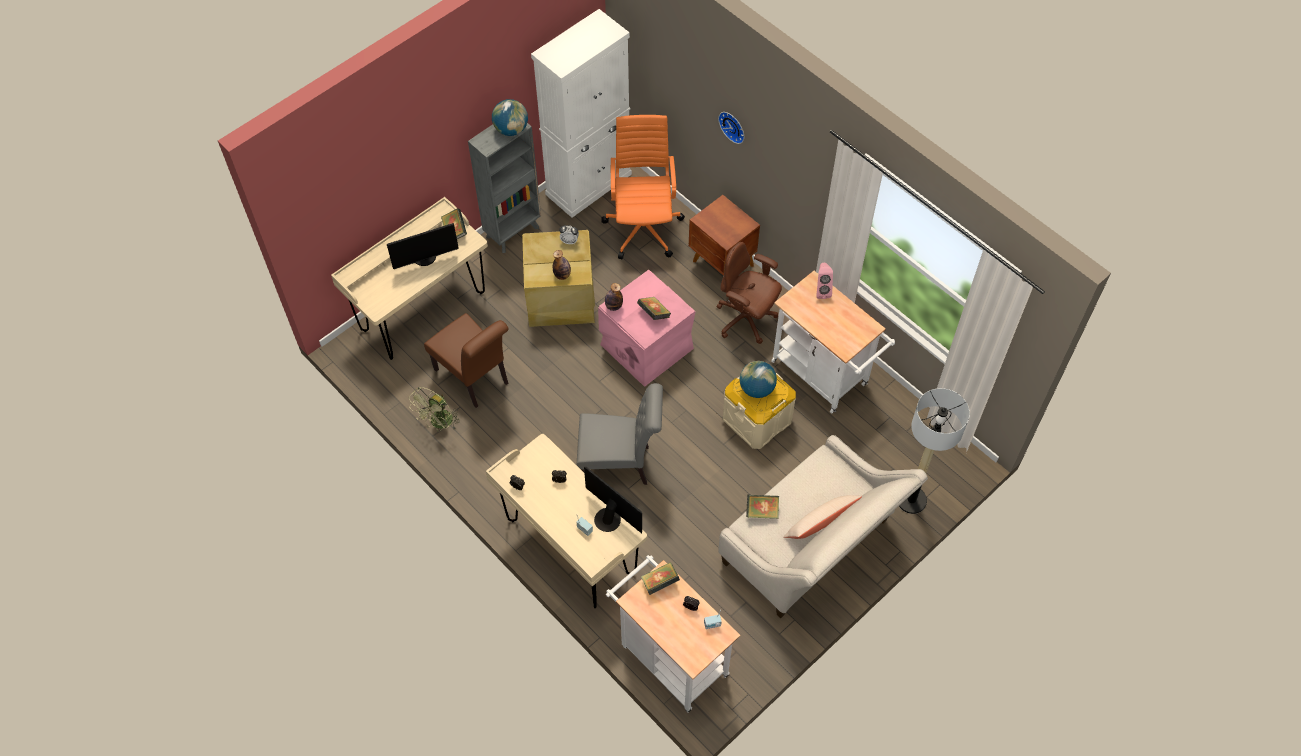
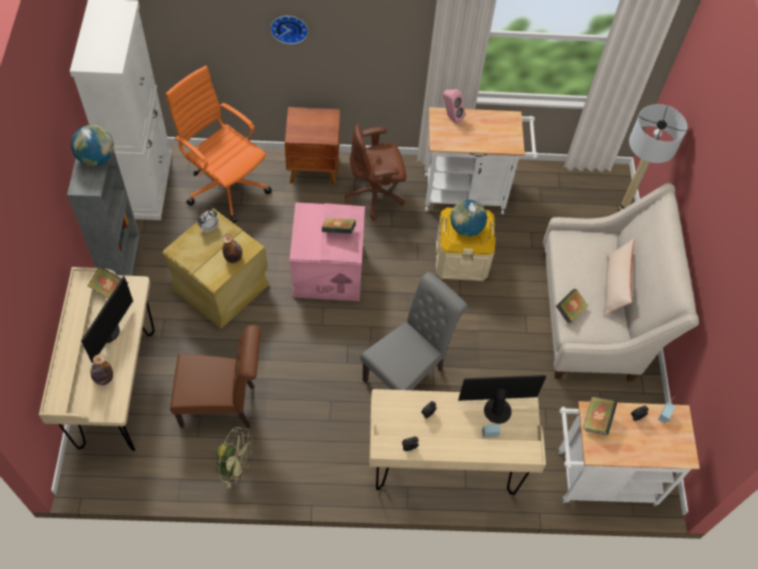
camera: 50 degrees left, 0 degrees up
green fan [409,387,460,432] -> green fan turned 60 degrees counterclockwise [212,427,253,488]
bottle [605,283,623,311] -> bottle moved to [91,354,113,385]

